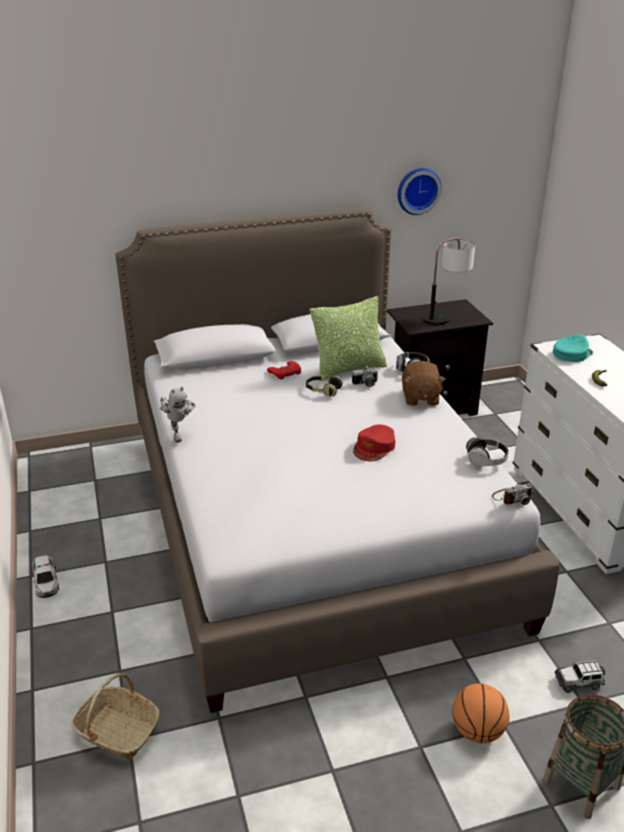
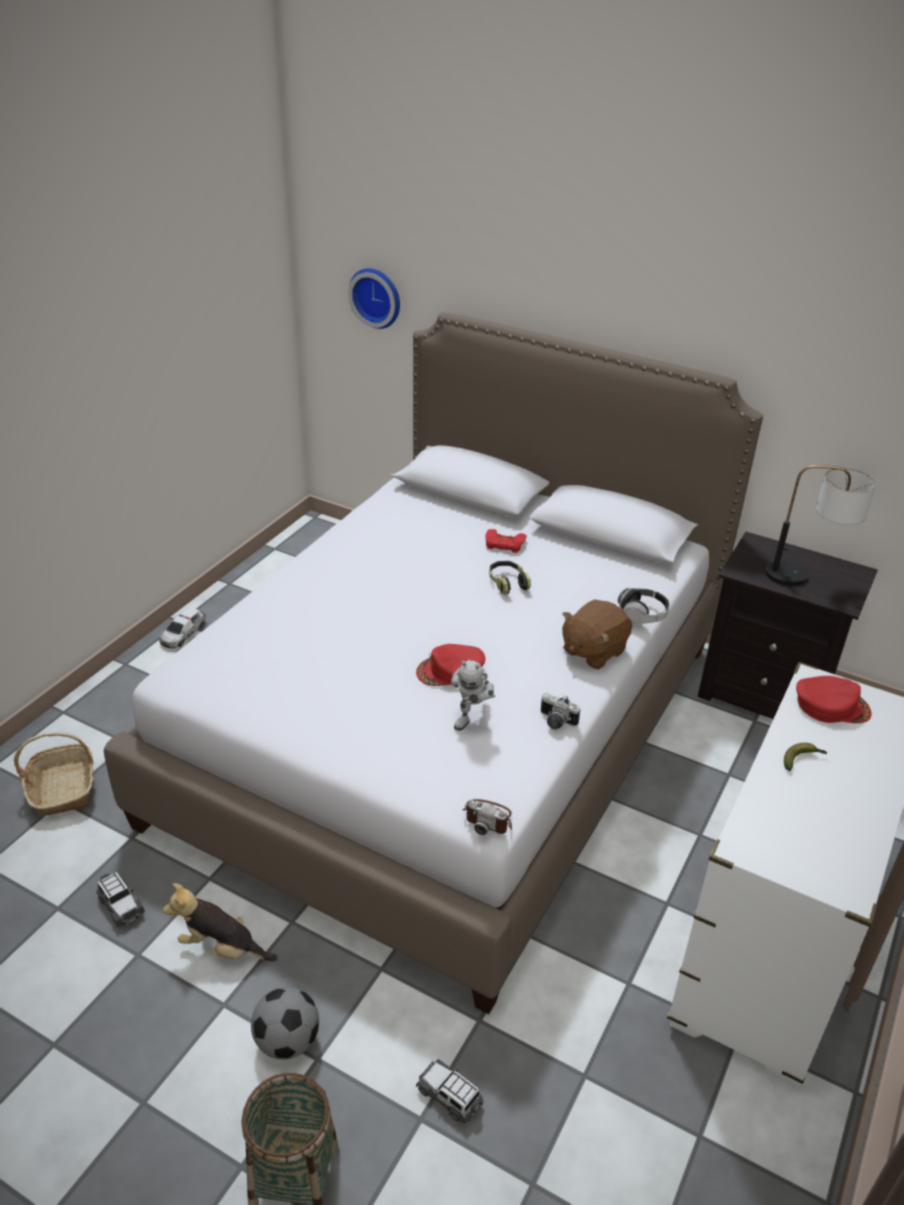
camera: 45 degrees right, 5 degrees up
toy robot [160,387,195,443] -> toy robot moved to [451,659,495,731]
pillow [310,296,387,381] -> none
camera [352,366,378,387] -> camera moved to [541,693,581,730]
wall clock [398,168,442,215] -> wall clock moved to [348,268,400,329]
basketball [452,683,510,743] -> football [251,987,319,1060]
headphones [466,437,509,467] -> none
turquoise cap [553,334,594,362] -> red cap [796,676,872,723]
none -> toy car [96,872,145,927]
none -> plush toy [163,883,278,961]

